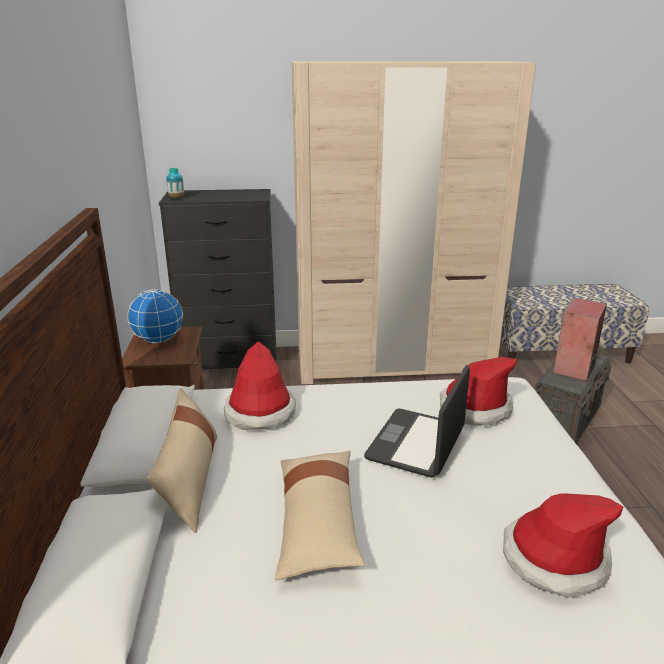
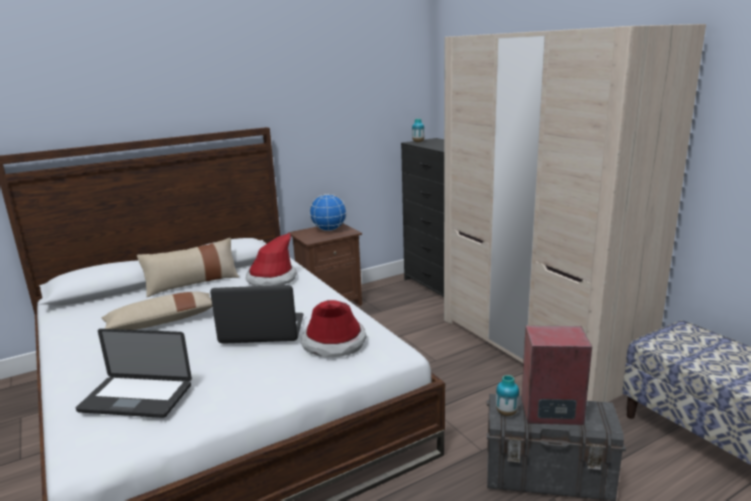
camera: 65 degrees right, 5 degrees down
hat [503,493,623,597] -> laptop [76,329,192,418]
none -> vase [496,375,519,416]

